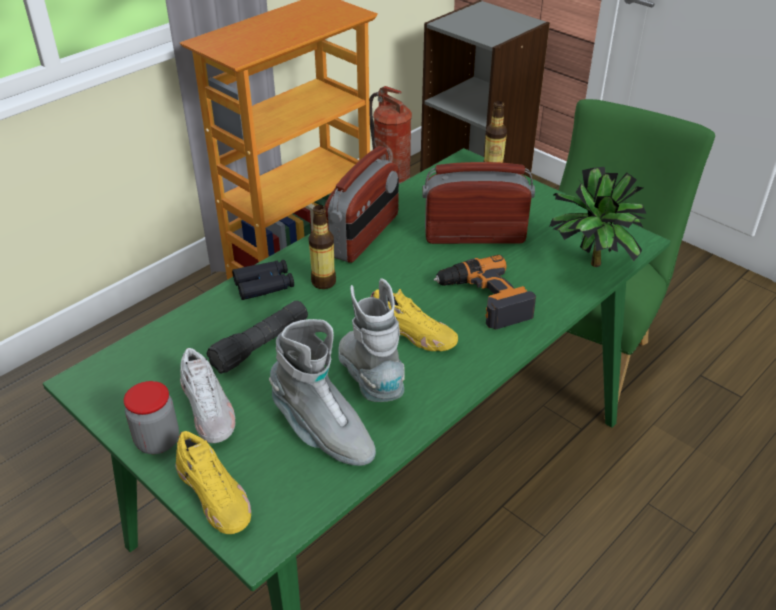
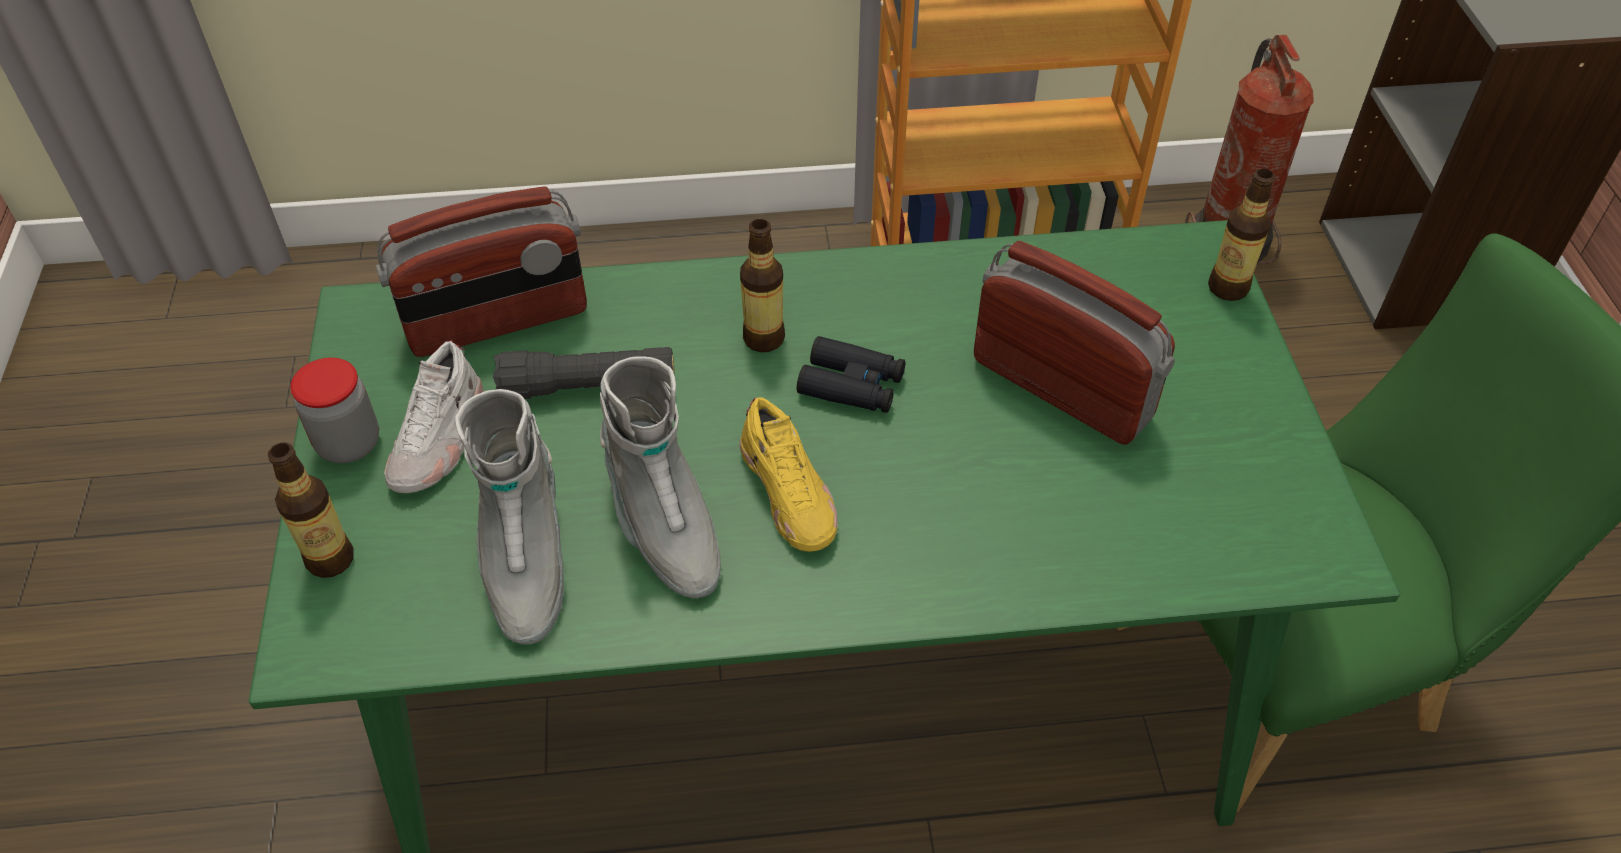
camera: 40 degrees right, 10 degrees up
yellow shoe [175,431,251,534] -> bottle [268,442,354,578]
black binoculars [232,260,294,300] -> black binoculars moved to [797,336,905,413]
radio [325,146,399,263] -> radio moved to [376,186,587,357]
grey boot [338,278,405,402] -> grey boot turned 135 degrees clockwise [600,356,721,598]
power drill [433,255,536,329] -> none
potted plant [549,167,646,267] -> none

